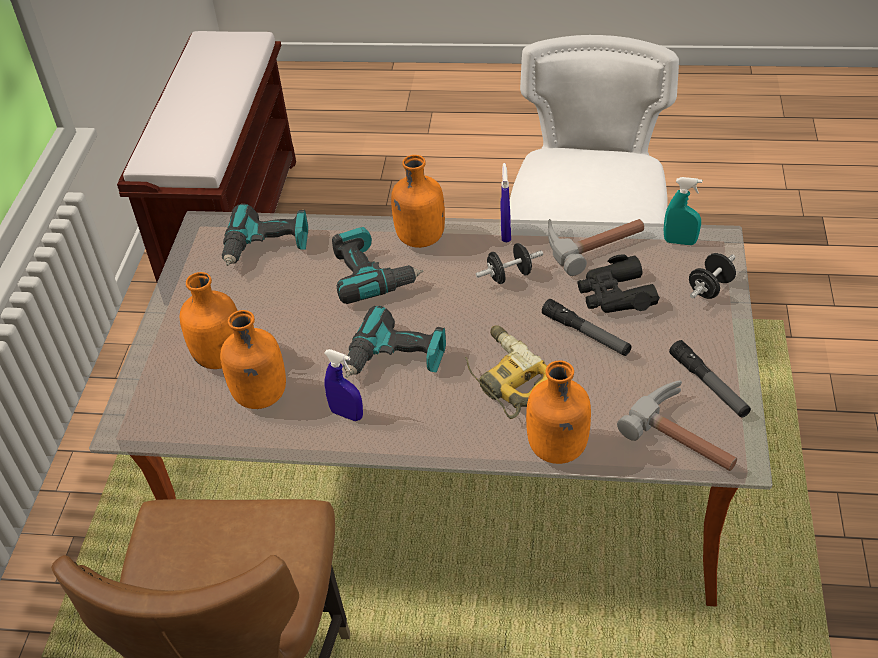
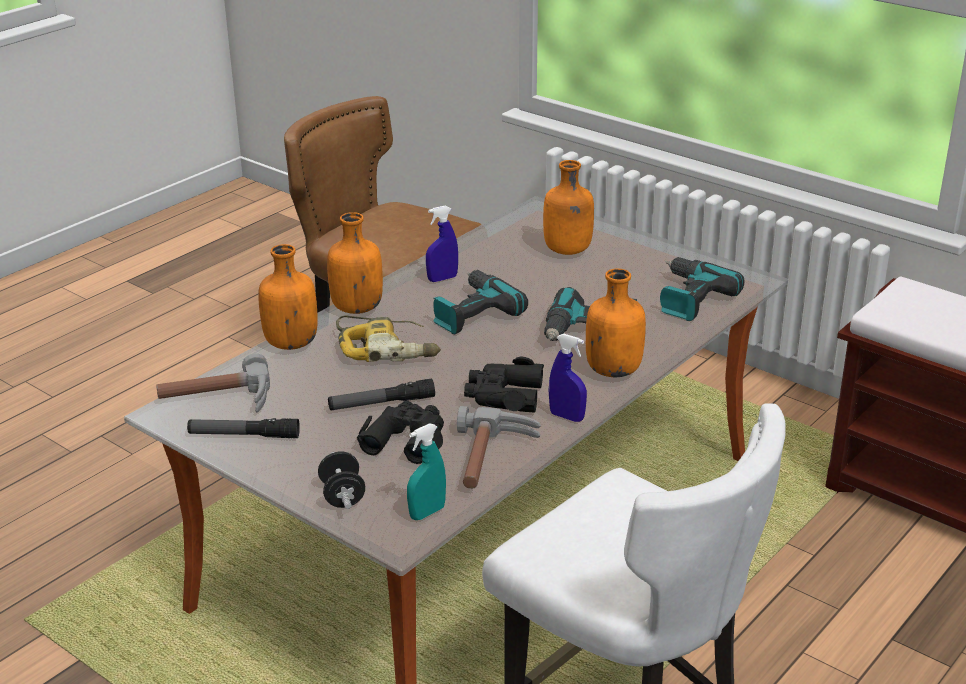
camera: 120 degrees right, 15 degrees down
orange bottle [220,310,286,409] -> orange bottle moved to [327,212,383,314]
black dumbbell [476,243,543,284] -> black binoculars [464,357,544,413]

